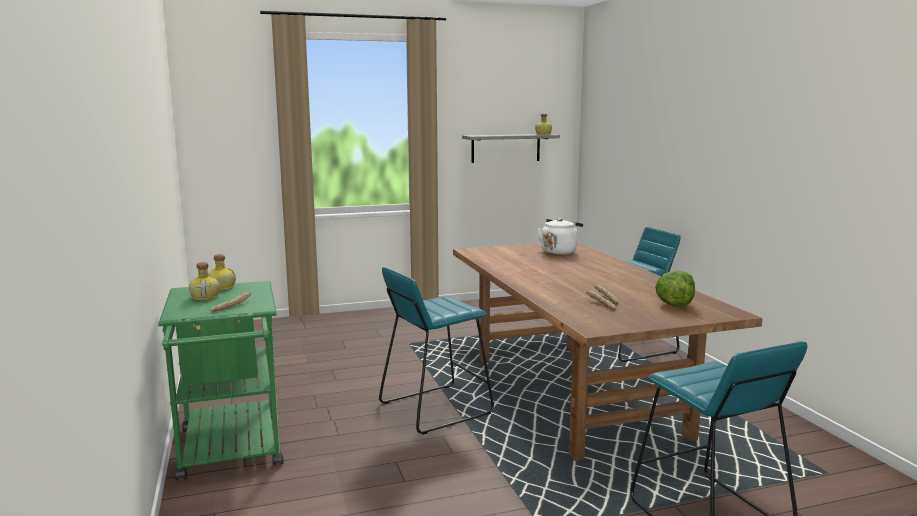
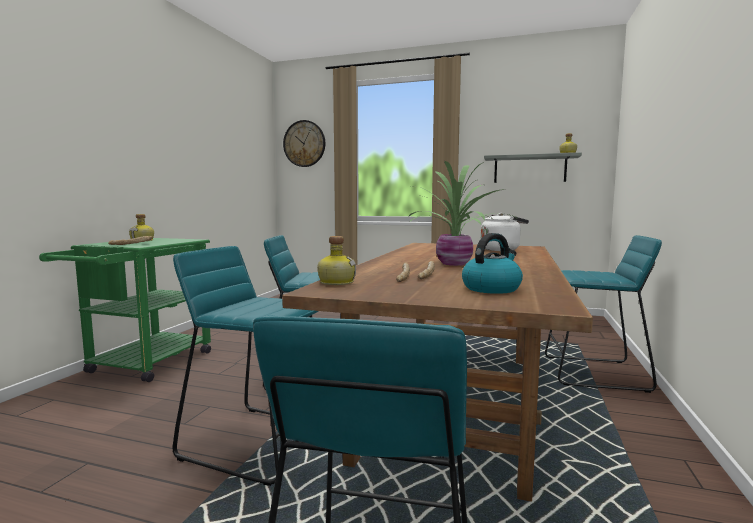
camera: 35 degrees right, 5 degrees down
bottle [208,254,236,290] -> bottle moved to [317,236,356,285]
lettuce [655,270,695,306] -> kettle [462,233,523,294]
none -> turquoise stool [173,246,319,486]
none -> wall clock [283,120,325,167]
none -> potted plant [408,161,516,266]

